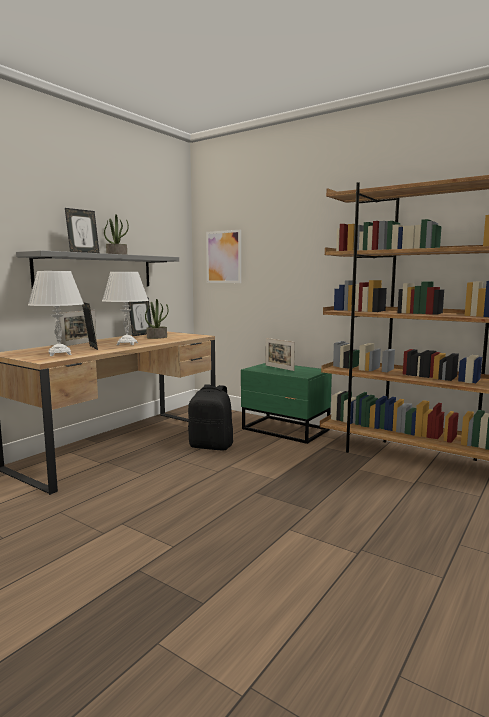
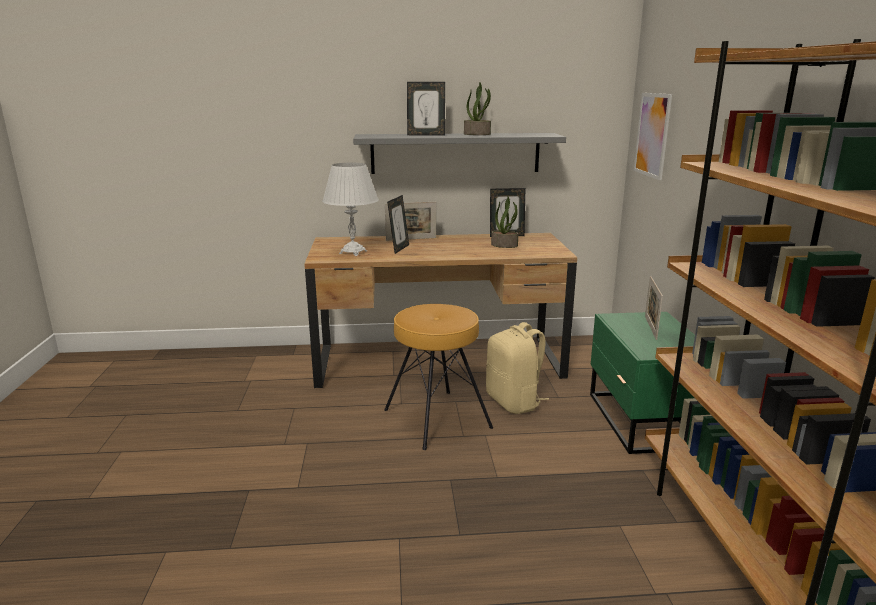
camera: 50 degrees right, 10 degrees up
white table lamp [102,272,149,345] -> none
black backpack [188,384,233,451] -> beige backpack [486,322,549,414]
none -> brown stool [384,304,493,450]

